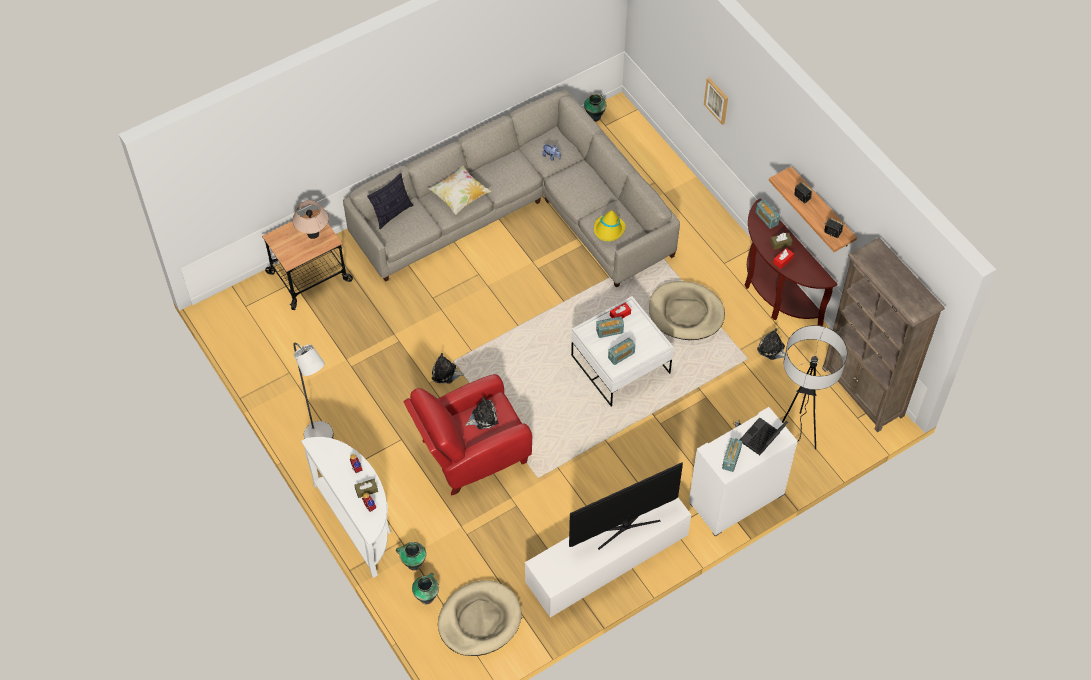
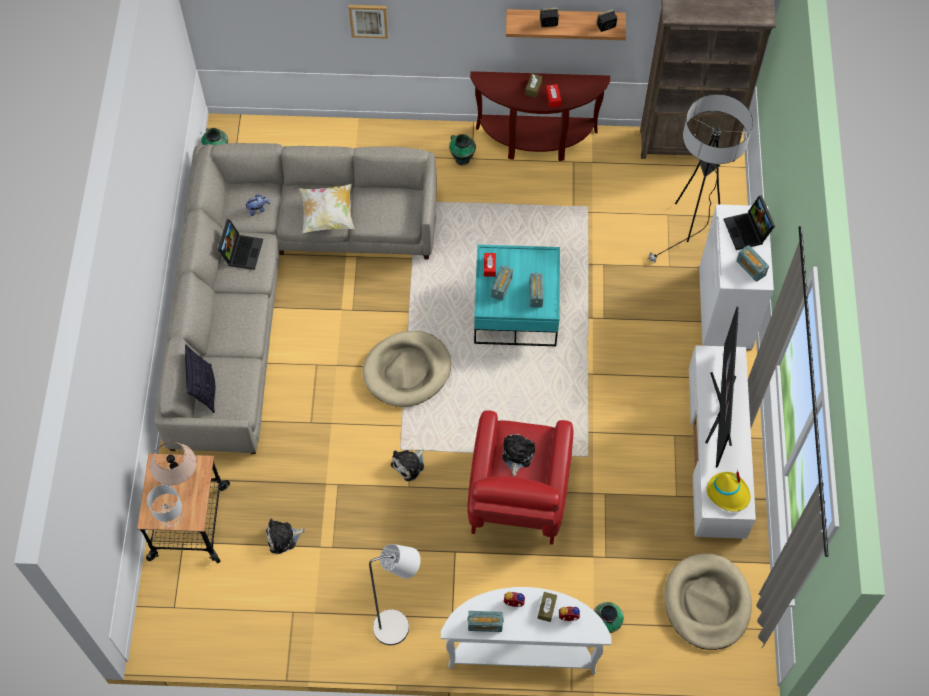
camera: 55 degrees left, 5 degrees up
vase [412,573,439,604] -> vase moved to [449,134,476,166]
pillow [428,166,491,215] -> pillow moved to [299,184,355,234]
white coffee table [571,296,674,407] -> turquoise coffee table [474,244,560,346]
yellow hat [594,211,626,241] -> yellow hat moved to [706,469,751,512]
beige dog bed [649,281,725,340] -> beige dog bed moved to [362,331,451,407]
radio [755,199,780,229] -> radio moved to [467,611,504,632]
plush toy [757,329,789,360] -> plush toy moved to [266,518,305,554]
none -> grey table lamp [147,485,183,527]
none -> laptop [218,219,263,270]

